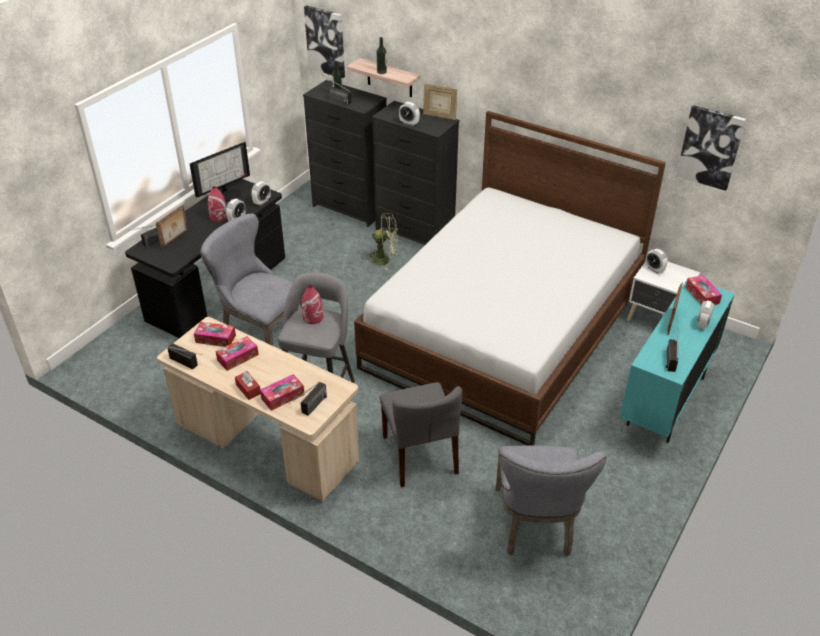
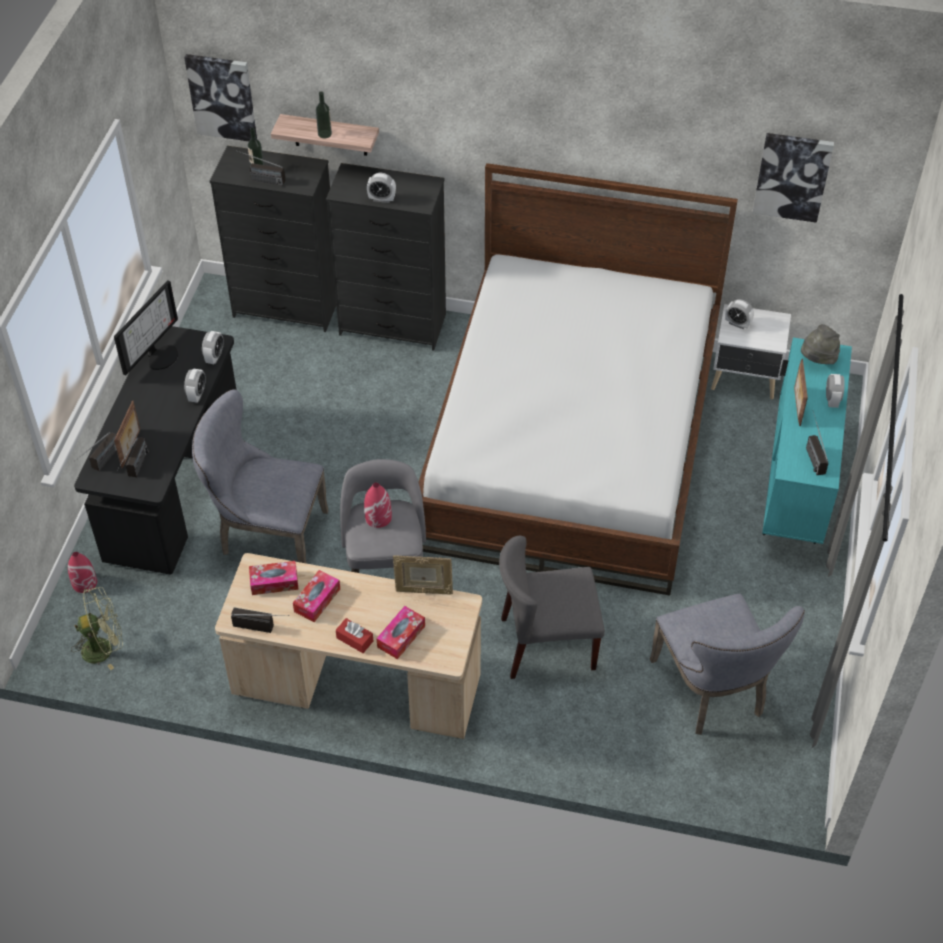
camera: 20 degrees left, 10 degrees up
red vase [208,186,227,222] -> red vase moved to [68,552,97,593]
radio [289,382,327,416] -> radio moved to [117,437,149,477]
green fan [366,213,399,270] -> green fan moved to [71,587,123,670]
grey chair [380,382,462,487] -> grey chair turned 120 degrees clockwise [499,536,605,679]
picture frame [423,84,458,120] -> picture frame moved to [393,555,453,595]
tissue box [686,275,722,305] -> grey hat [801,324,840,364]

